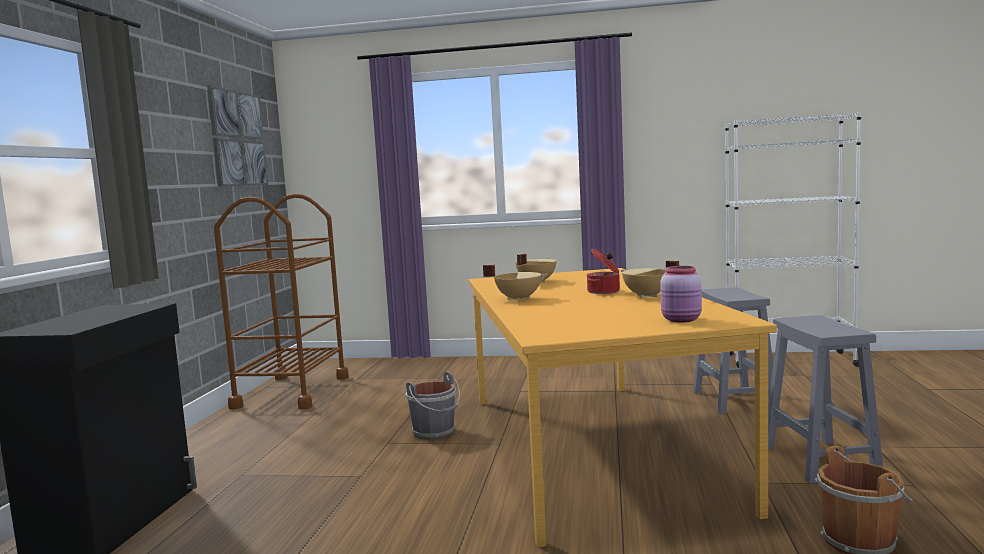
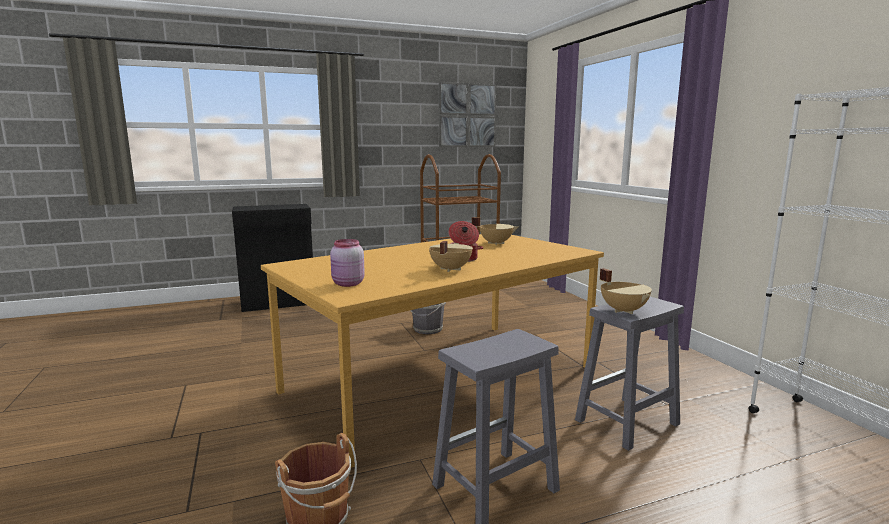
camera: 60 degrees right, 5 degrees up
beige cooking pot [483,264,548,301] -> beige cooking pot moved to [600,268,652,314]

